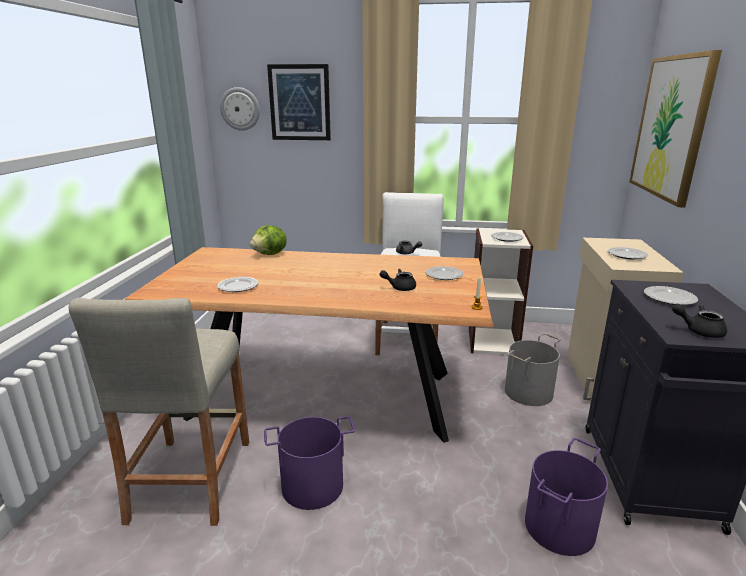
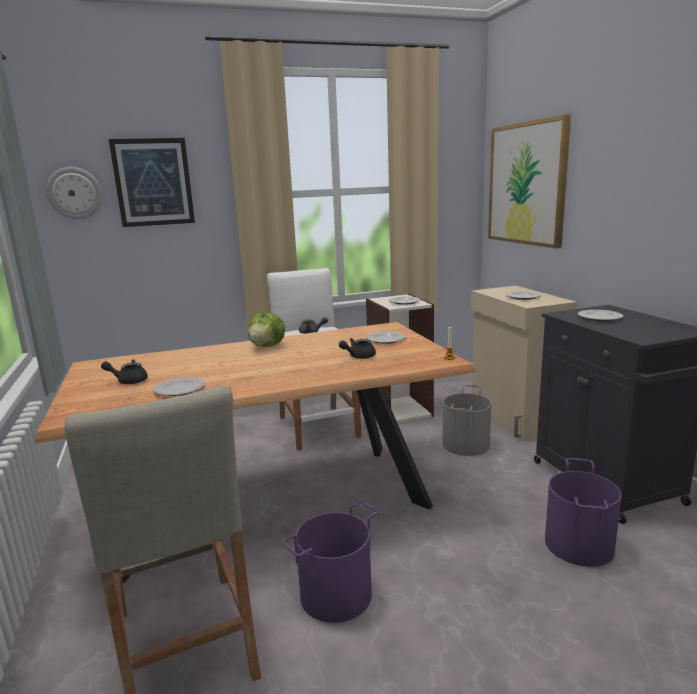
camera: 25 degrees left, 5 degrees down
lettuce [250,225,287,255] -> lettuce moved to [248,312,285,347]
black teapot [672,304,727,338] -> black teapot moved to [101,359,148,384]

